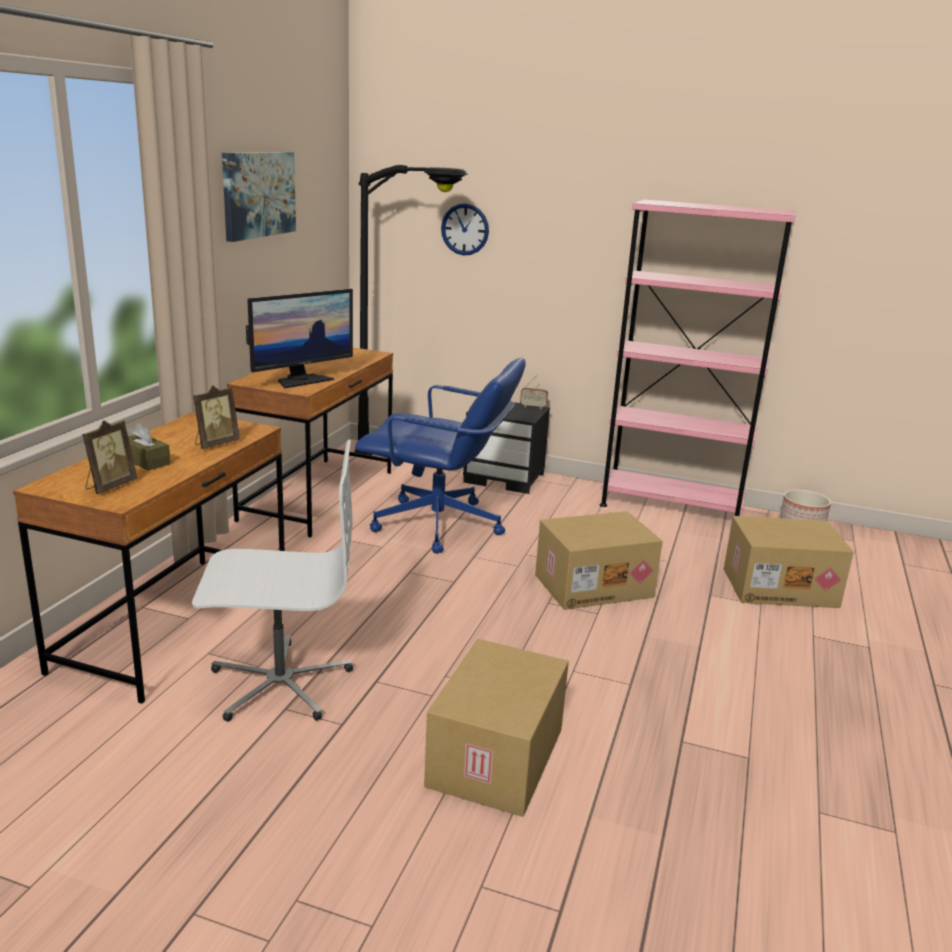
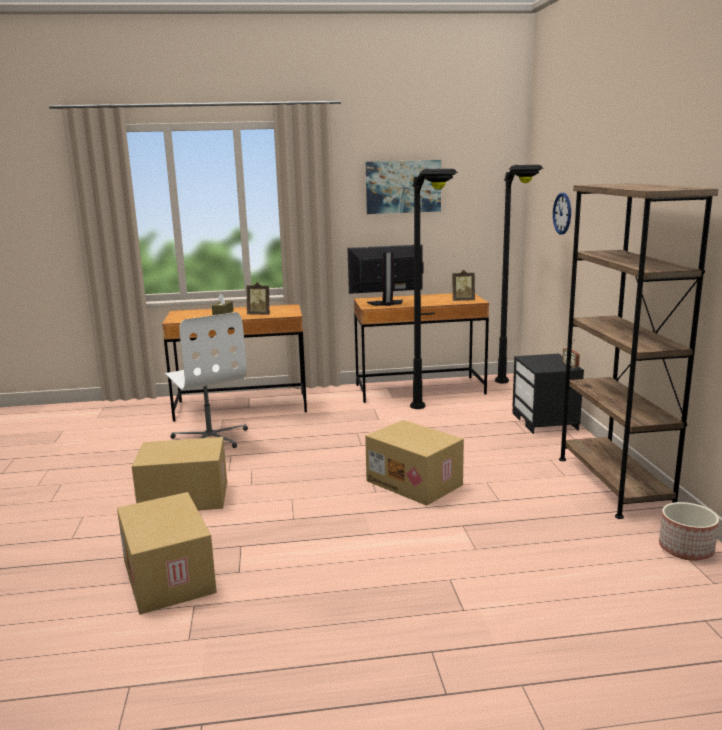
camera: 65 degrees right, 5 degrees down
picture frame [82,420,137,494] -> picture frame moved to [453,270,475,301]
monitor [246,289,353,388] -> monitor turned 150 degrees clockwise [347,244,423,306]
blue office chair [355,358,526,554] -> black floor lamp [410,168,458,409]
pink bookcase [600,199,796,516] -> brown bookcase [559,183,718,519]
cardboard box [724,516,854,608] -> cardboard box moved to [117,492,217,614]

